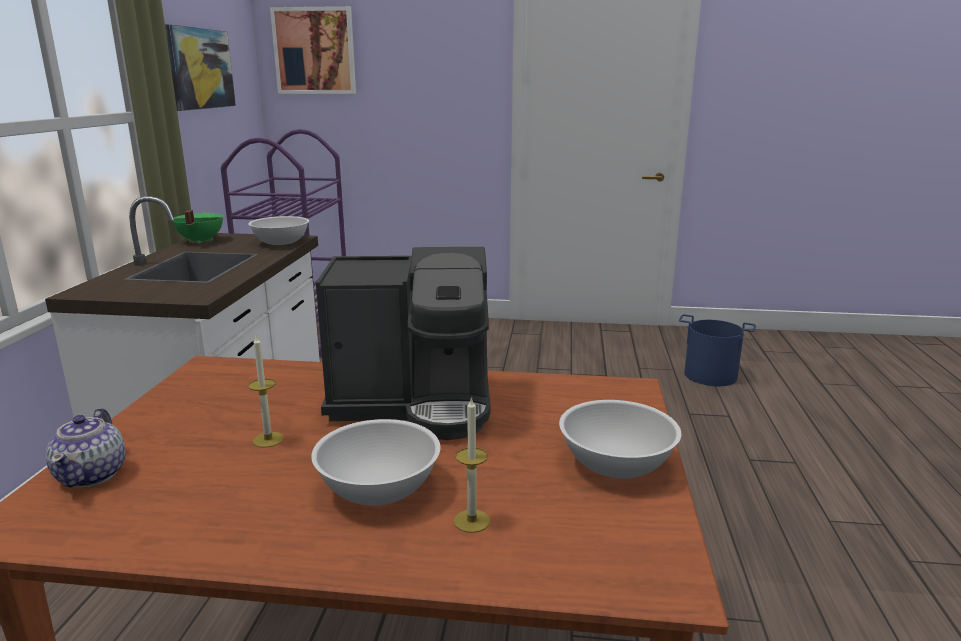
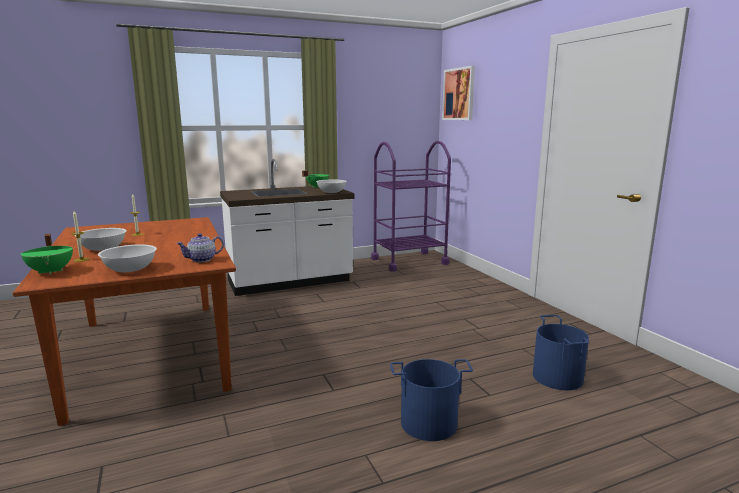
camera: 60 degrees right, 5 degrees down
teapot [46,408,126,488] -> teapot moved to [176,233,224,262]
picture [165,24,236,111] -> none
coffee machine [316,247,491,440] -> none
none -> green cooking pot [20,234,73,275]
none -> blue bucket [390,359,473,441]

